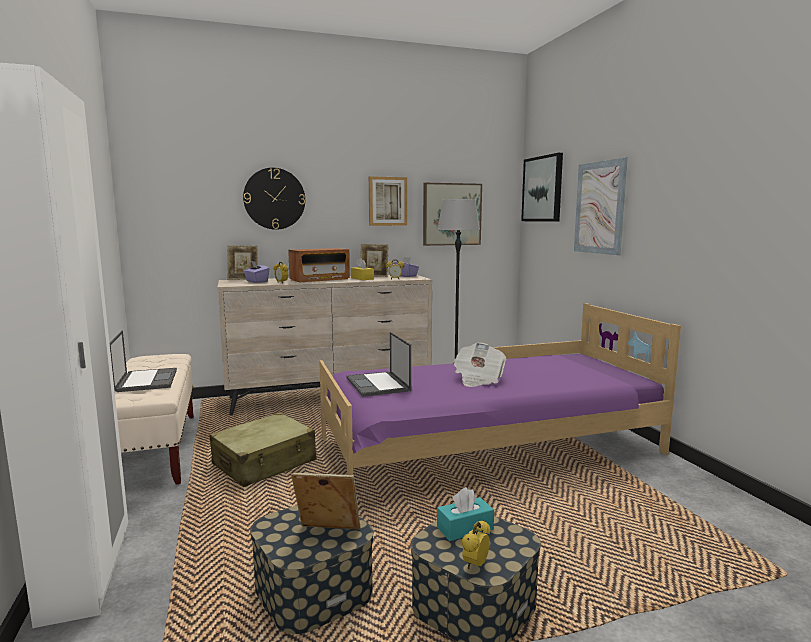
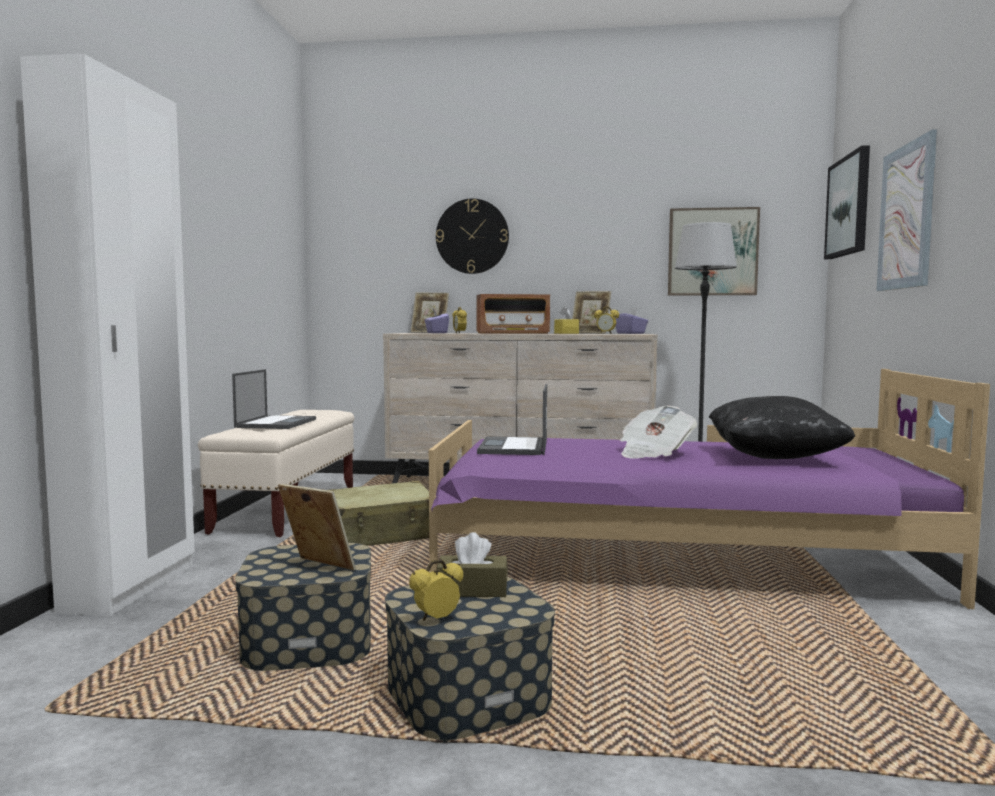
camera: 25 degrees right, 5 degrees down
picture [369,176,407,226] -> none
turquoise tissue box [437,487,494,541] -> brown tissue box [437,532,508,597]
none -> black pillow [709,396,855,459]

